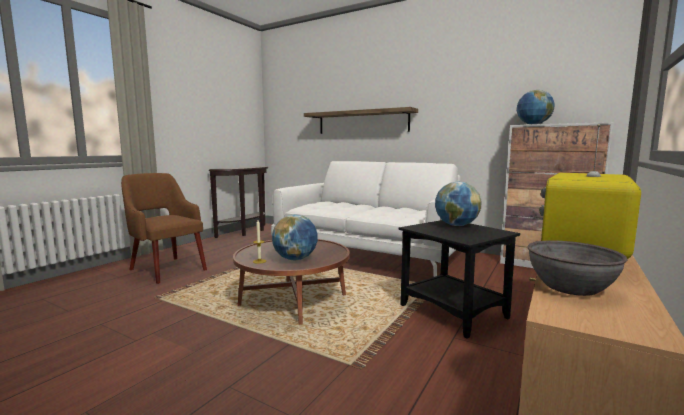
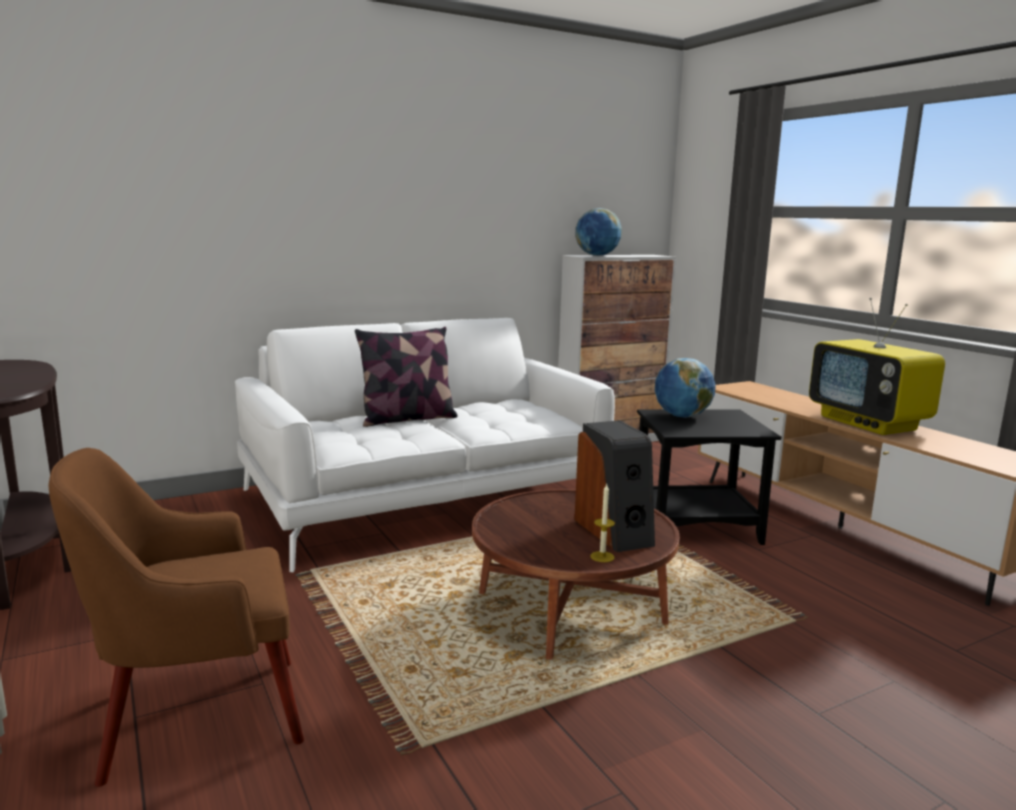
camera: 60 degrees left, 5 degrees up
globe [272,215,318,260] -> speaker [574,420,655,552]
shelf [304,107,418,134] -> none
grey bowl [528,240,628,296] -> none
none -> pillow [355,327,457,427]

